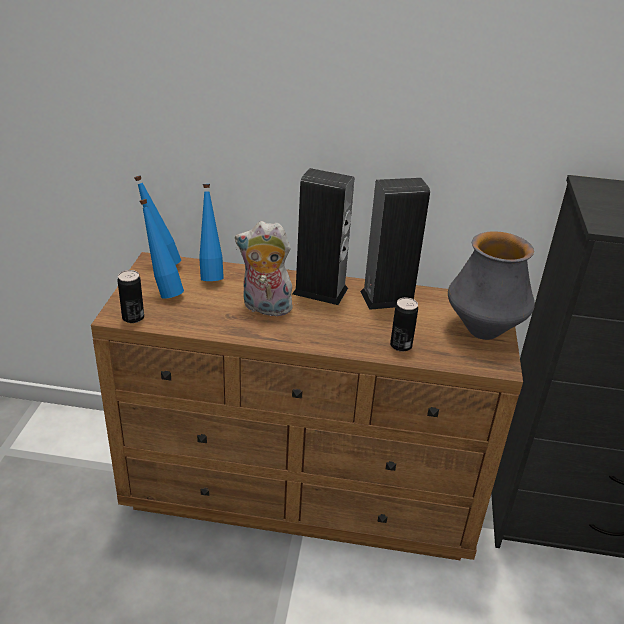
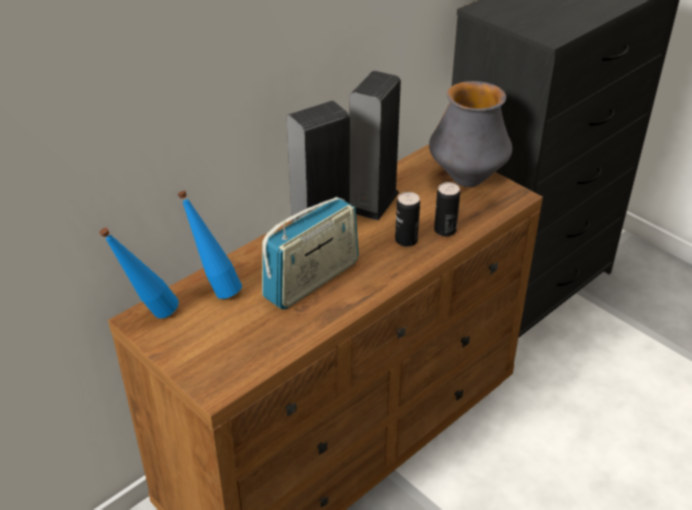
camera: 50 degrees left, 5 degrees up
can [117,270,144,323] -> can moved to [395,192,420,247]
blue bottle [140,199,184,299] -> none
plush toy [235,221,293,316] -> radio [262,197,359,310]

